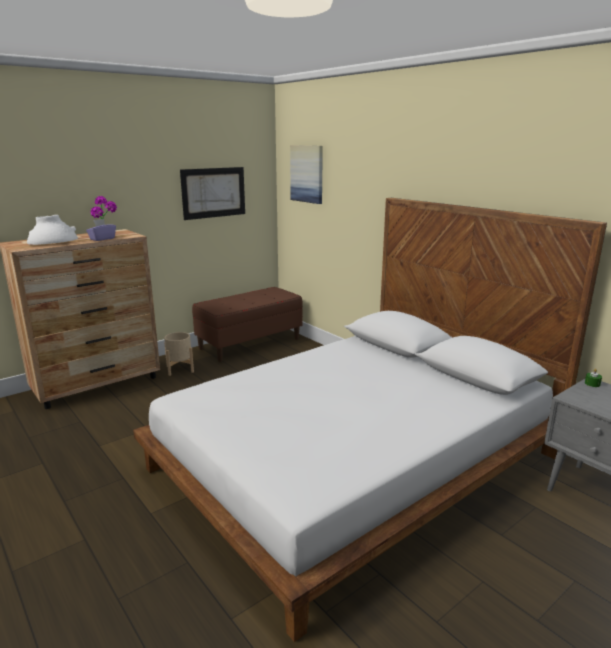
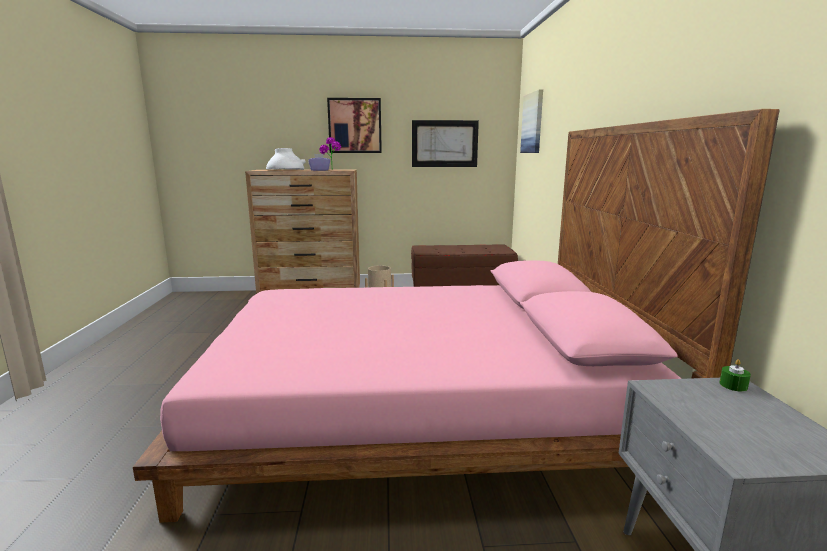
camera: 35 degrees right, 5 degrees down
white bed [133,198,607,642] -> pink bed [133,109,780,523]
none -> picture [327,98,382,153]

